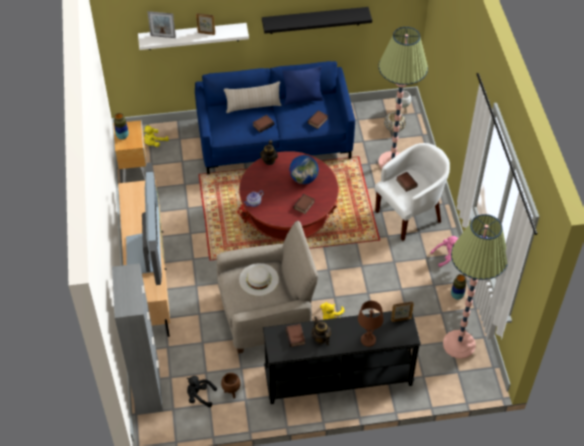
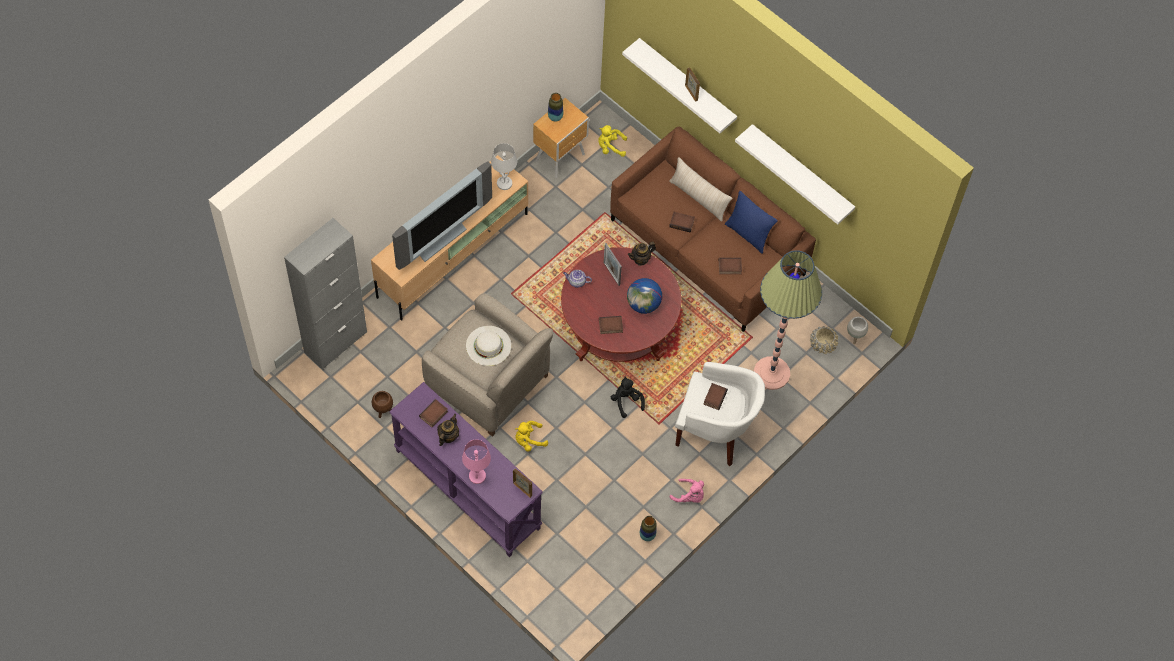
camera: 50 degrees right, 10 degrees up
picture frame [148,11,176,38] -> picture frame moved to [603,243,622,286]
black plush toy [187,376,217,407] -> black plush toy moved to [611,376,645,418]
blue sofa [195,61,355,174] -> brown sofa [610,127,816,332]
black shelf [262,7,372,34] -> white shelf [735,124,855,225]
black console table [263,311,421,404] -> purple console table [389,382,543,557]
brown table lamp [358,301,383,347] -> pink table lamp [462,440,491,484]
floor lamp [443,214,508,359] -> none
none -> white table lamp [491,143,517,190]

